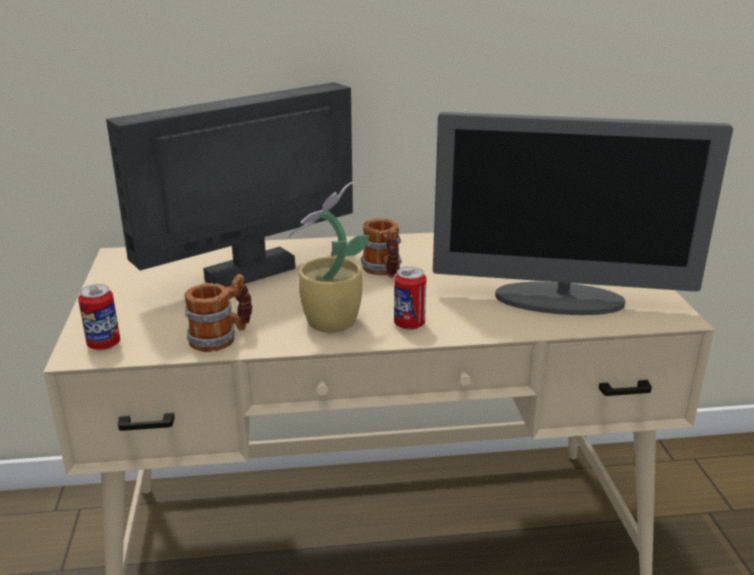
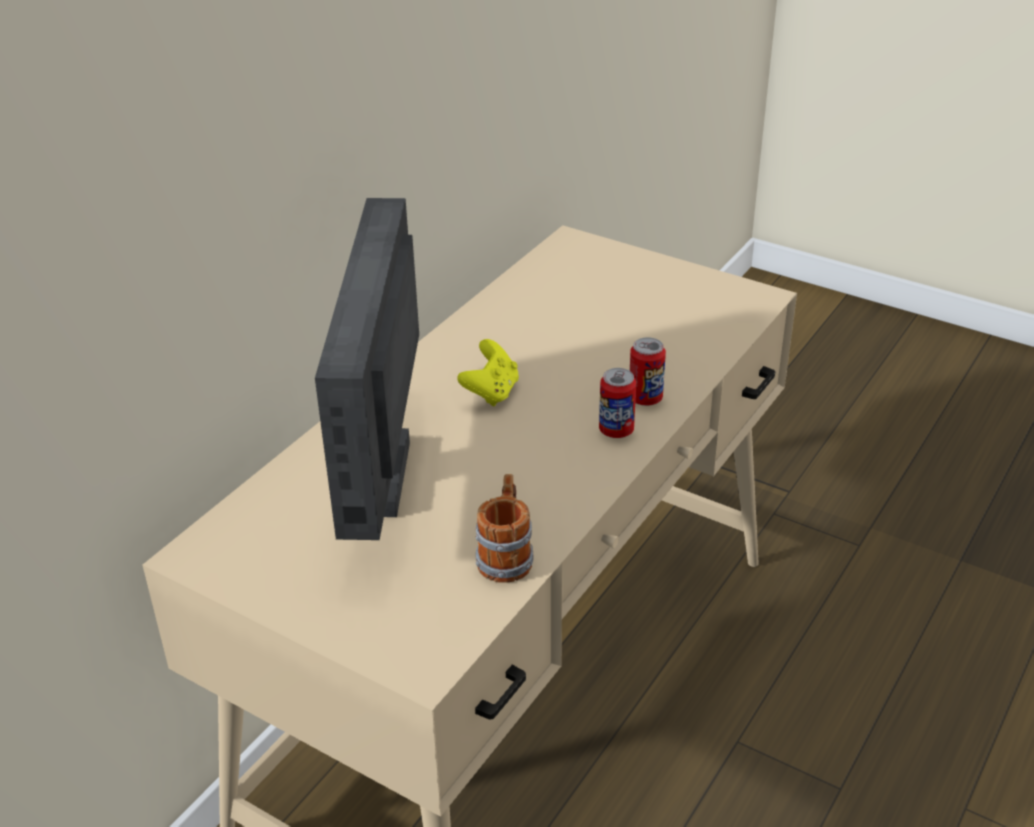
camera: 50 degrees left, 10 degrees up
can [78,284,120,350] -> can moved to [630,337,666,406]
potted plant [288,182,369,333] -> none
mug [360,219,402,278] -> yellow game controller [457,339,519,407]
monitor [433,112,733,315] -> none

